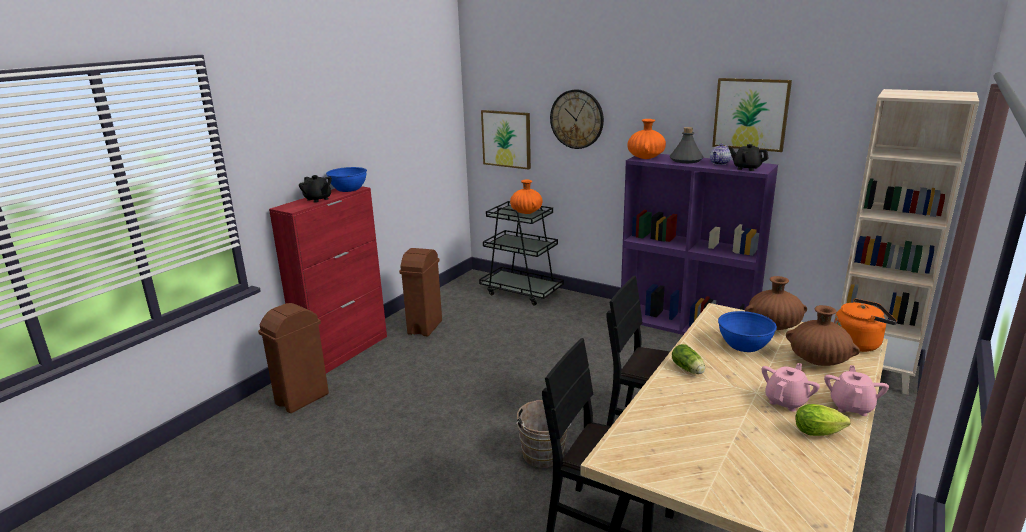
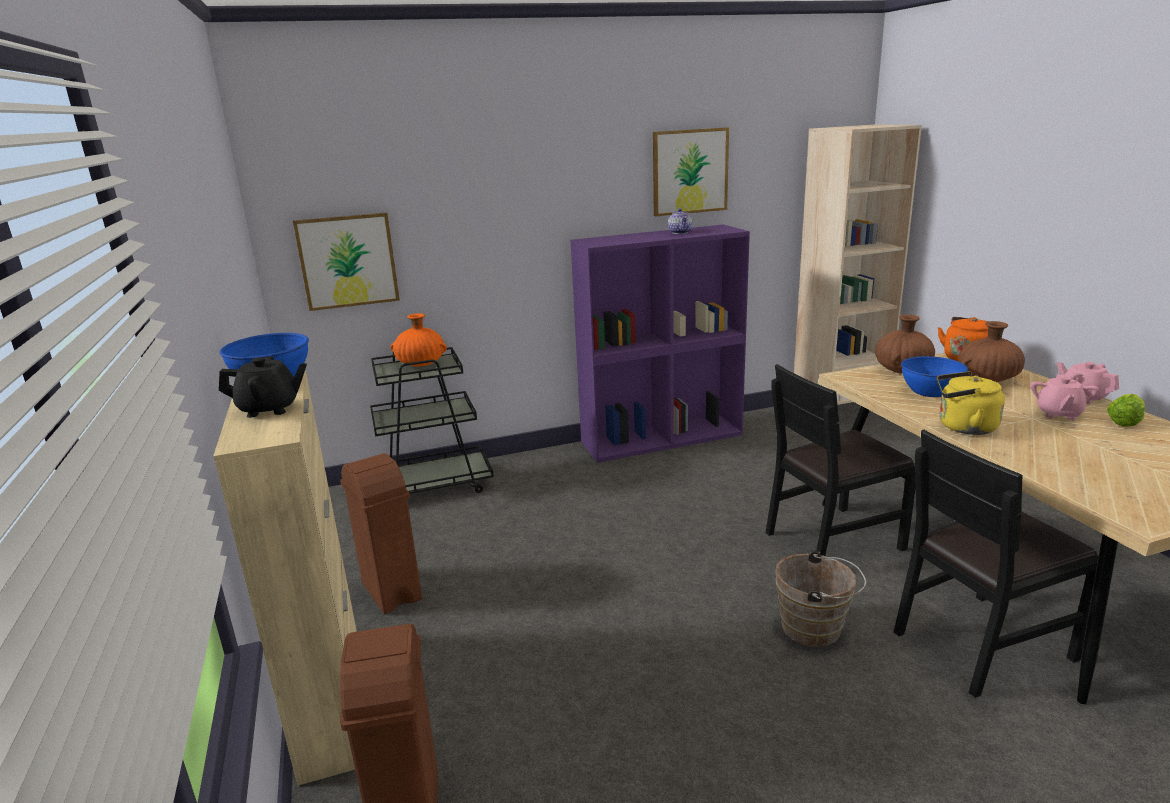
camera: 50 degrees left, 0 degrees up
red cabinet [269,186,387,373] -> beige cabinet [213,369,357,786]
wall clock [550,90,604,149] -> none
orange vase [628,119,666,159] -> none
grey bottle [669,127,704,163] -> none
lettuce [672,344,705,374] -> yellow kettle [937,371,1005,435]
black teapot [729,144,769,171] -> none
pink teapot [762,363,820,411] -> pink teapot turned 150 degrees counterclockwise [1031,375,1099,420]

